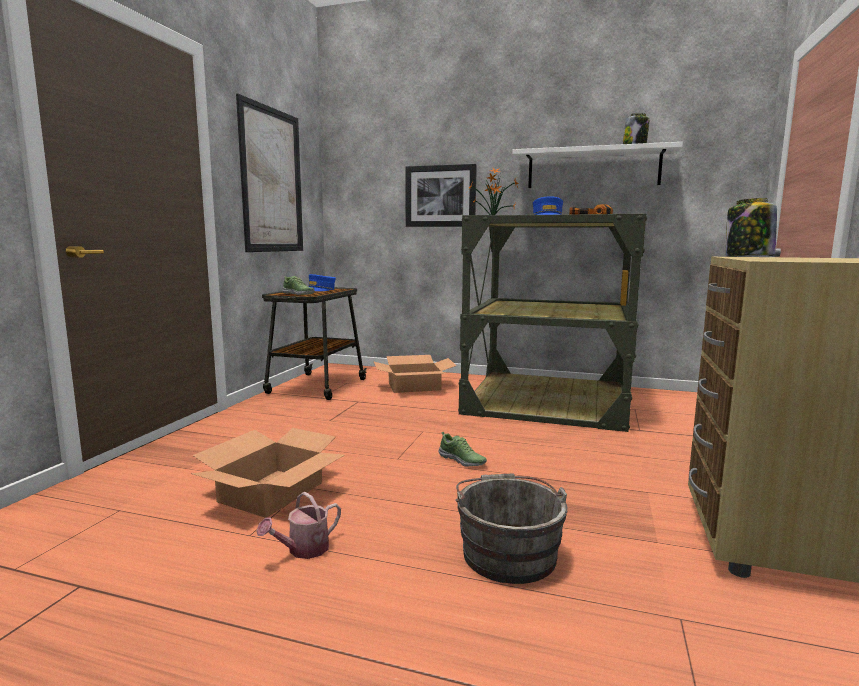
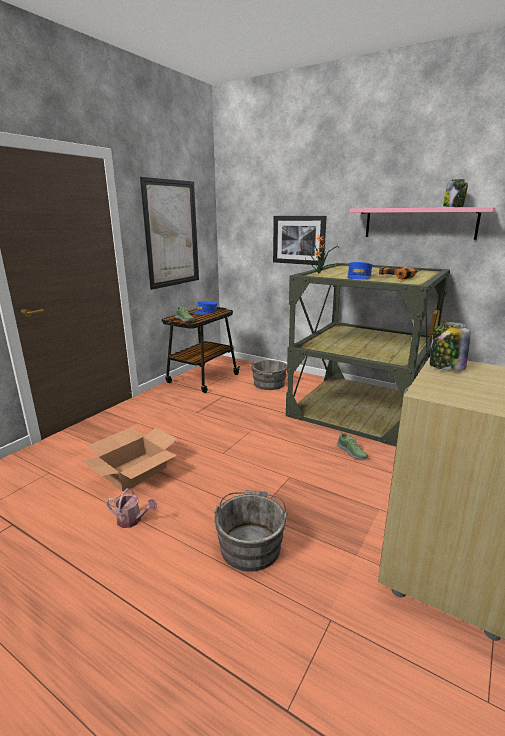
camera: 15 degrees right, 10 degrees up
watering can [257,492,341,559] -> watering can turned 135 degrees counterclockwise [106,488,157,528]
cardboard box [373,355,457,393] -> grey bucket [251,360,287,390]
shoe [438,432,487,467] -> shoe moved to [337,431,368,459]
white shelf [512,142,683,188] -> pink shelf [350,207,495,240]

